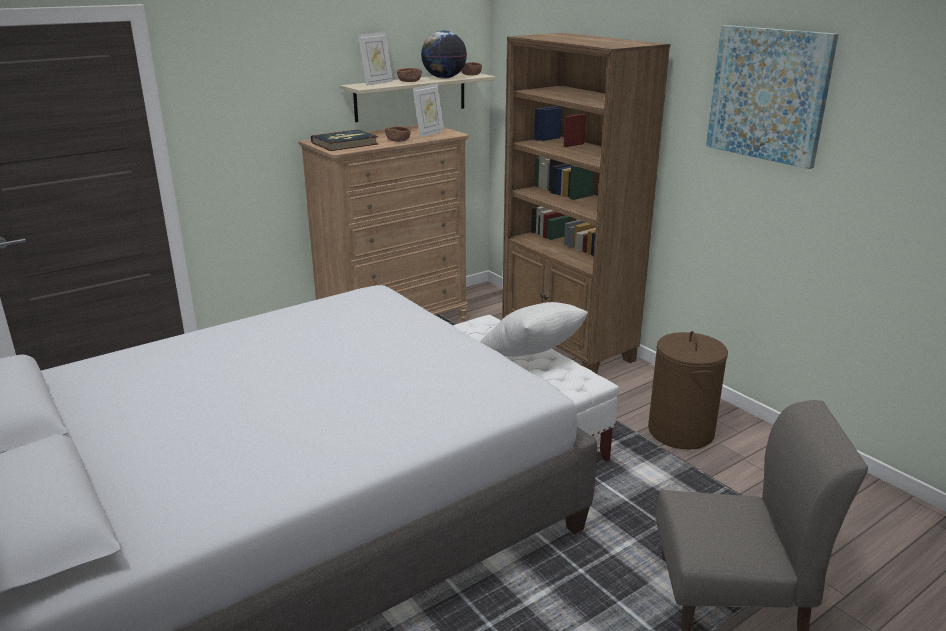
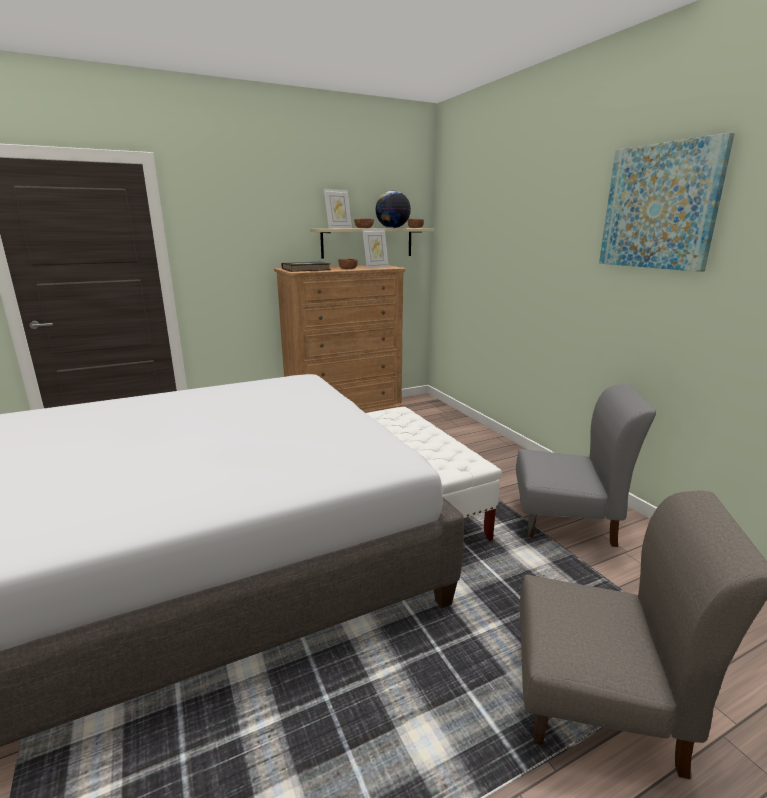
camera: 10 degrees right, 5 degrees down
white pillow [480,302,588,357] -> none
brown bookcase [502,33,670,374] -> none
brown laundry basket [648,331,728,450] -> grey chair [516,384,656,547]

